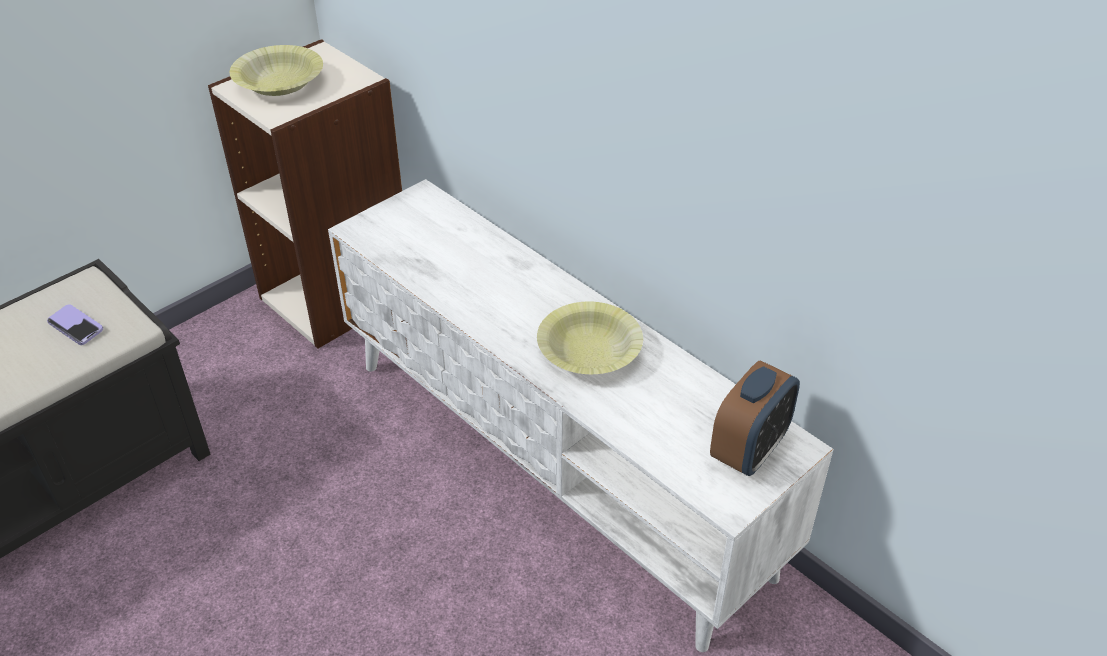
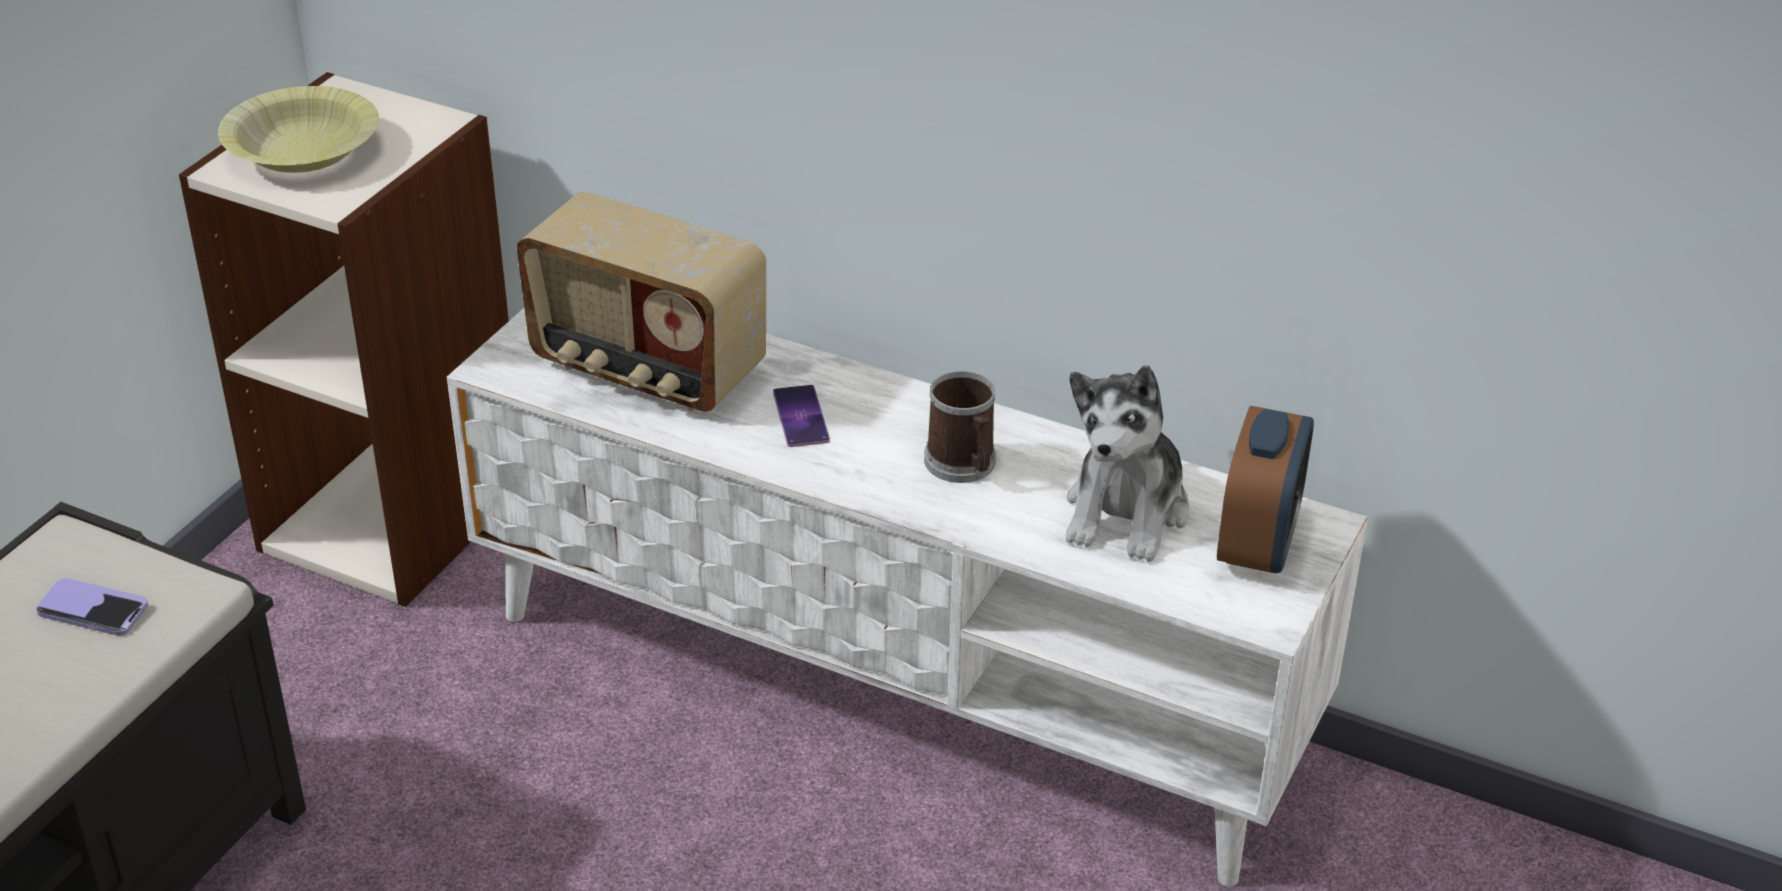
camera: 20 degrees left, 5 degrees down
yellow bowl [537,301,643,374] -> mug [924,371,996,483]
none -> radio [516,192,766,412]
none -> phone [773,385,830,447]
none -> plush toy [1066,365,1189,562]

